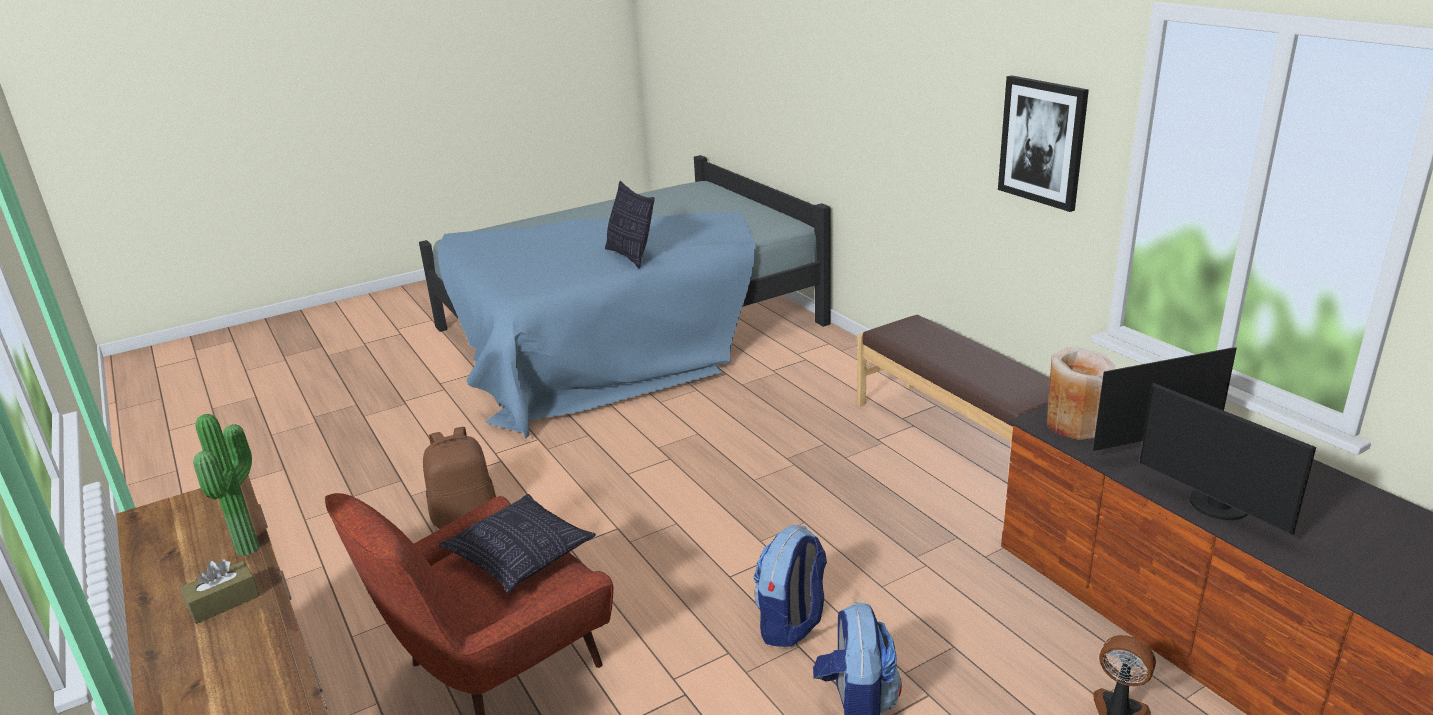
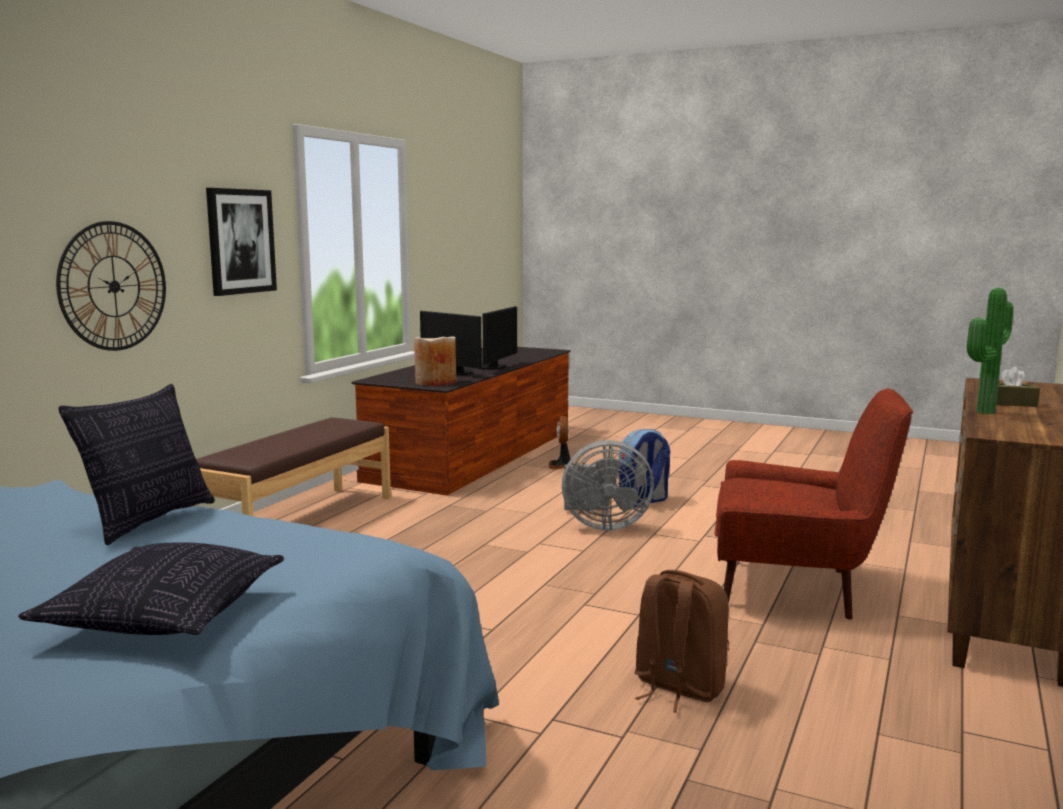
camera: 125 degrees left, 15 degrees down
pillow [439,494,596,593] -> pillow moved to [18,542,284,635]
backpack [754,525,827,647] -> grey fan [562,440,654,531]
none -> wall clock [56,221,166,351]

